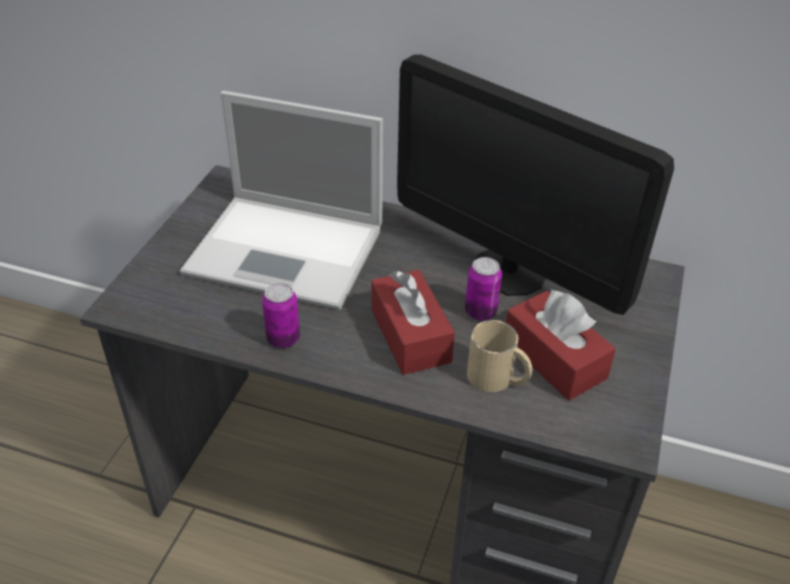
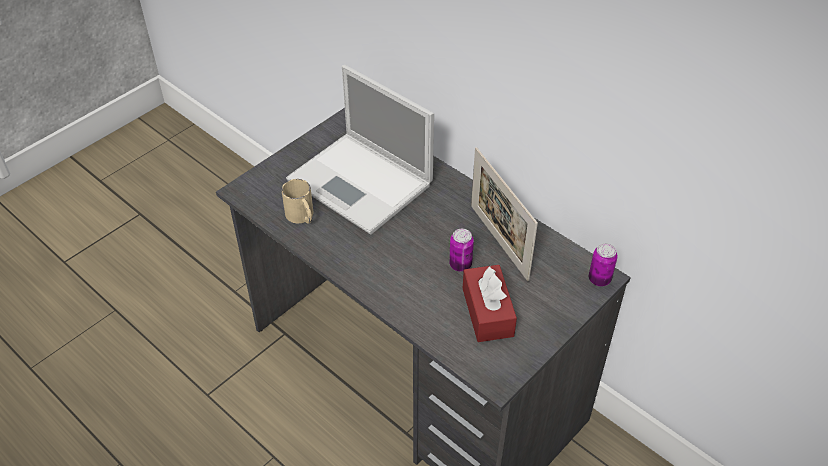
camera: 25 degrees right, 5 degrees up
can [262,283,300,348] -> can moved to [589,243,618,286]
red tissue box [371,270,455,375] -> none
monitor [397,55,674,315] -> picture frame [471,147,538,281]
beige mug [467,320,532,392] -> beige mug moved to [281,179,313,224]

